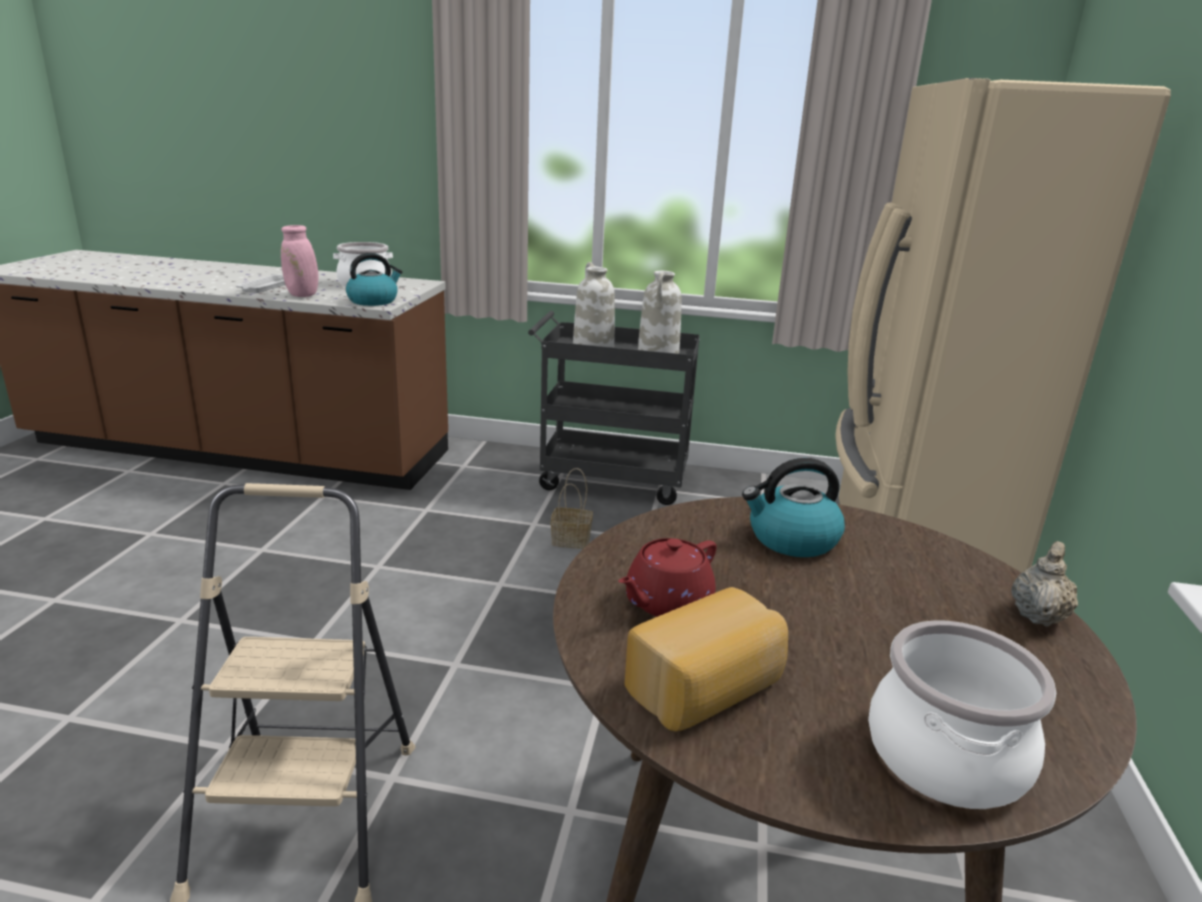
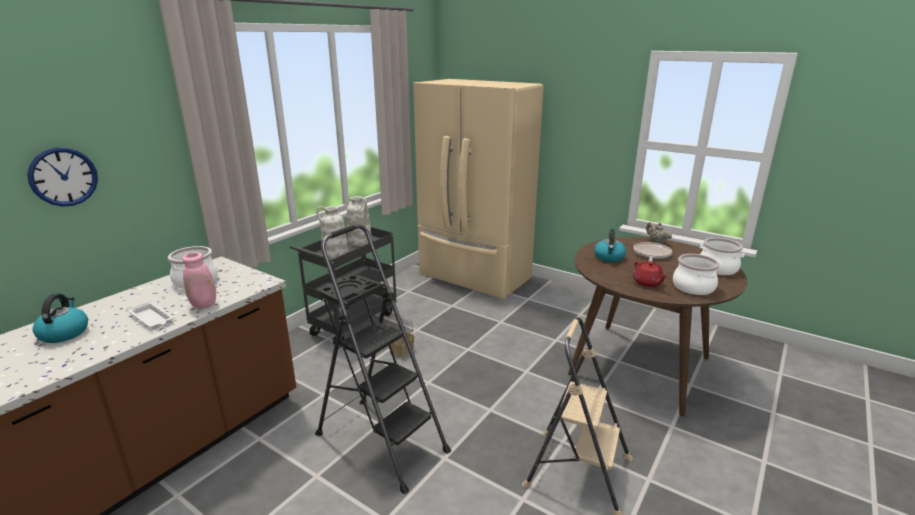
camera: 65 degrees left, 0 degrees up
kettle [346,253,403,306] -> kettle moved to [32,294,88,343]
bread [625,587,788,731] -> cooking pot [673,254,720,295]
none -> wall clock [27,148,98,207]
none -> step ladder [315,224,451,494]
none -> frying pan [633,242,672,262]

